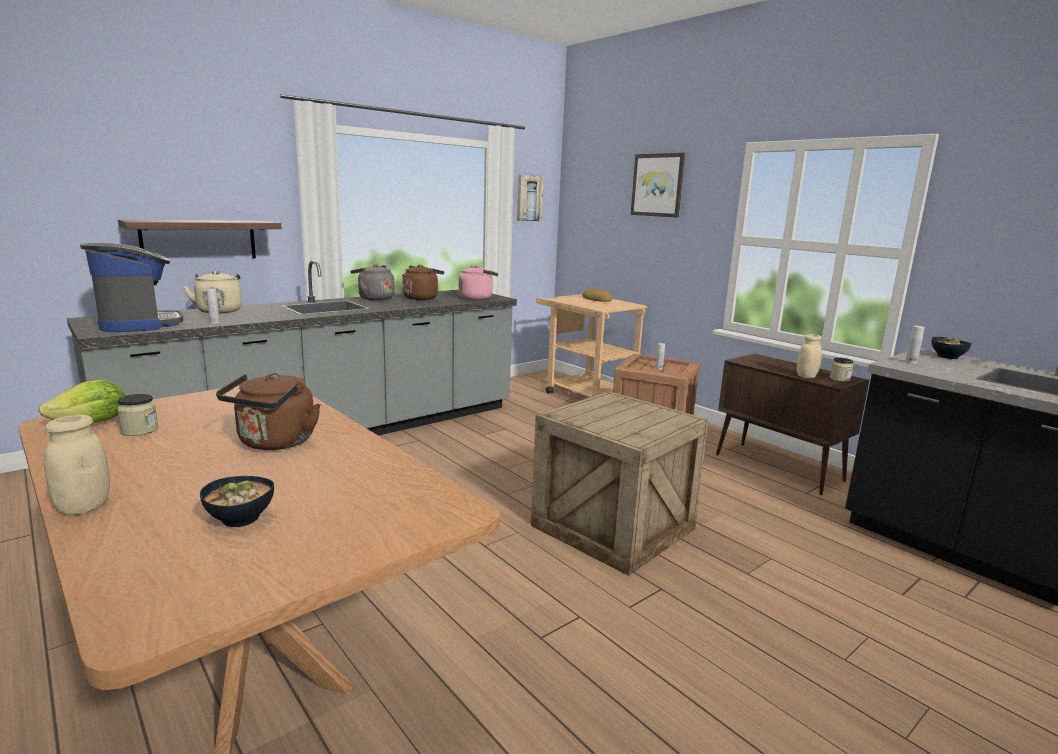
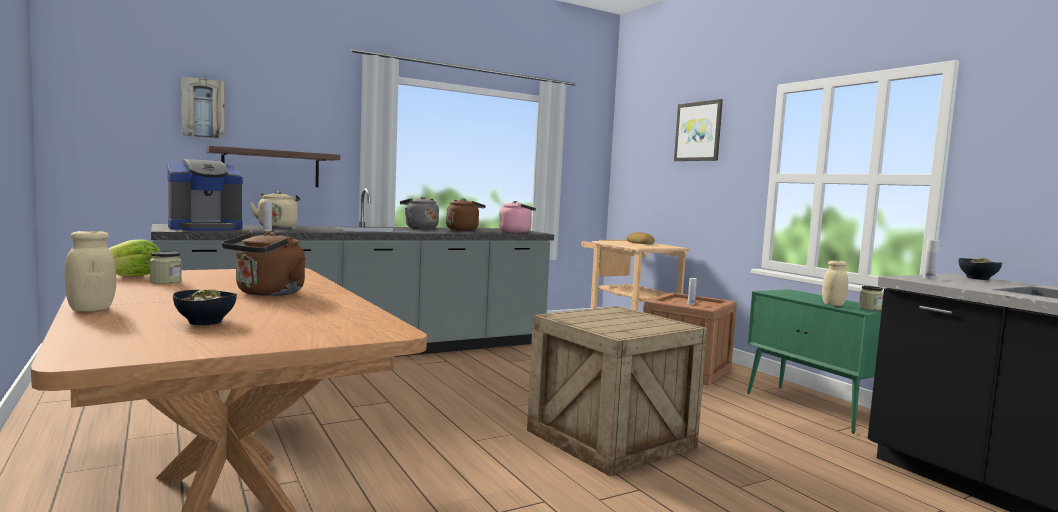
camera: 10 degrees right, 10 degrees down
coffee machine [80,243,183,332] -> coffee machine turned 75 degrees clockwise [167,159,243,231]
picture [517,175,544,221] -> picture moved to [181,76,225,139]
brown cabinet [716,354,869,495] -> green cabinet [747,289,882,434]

